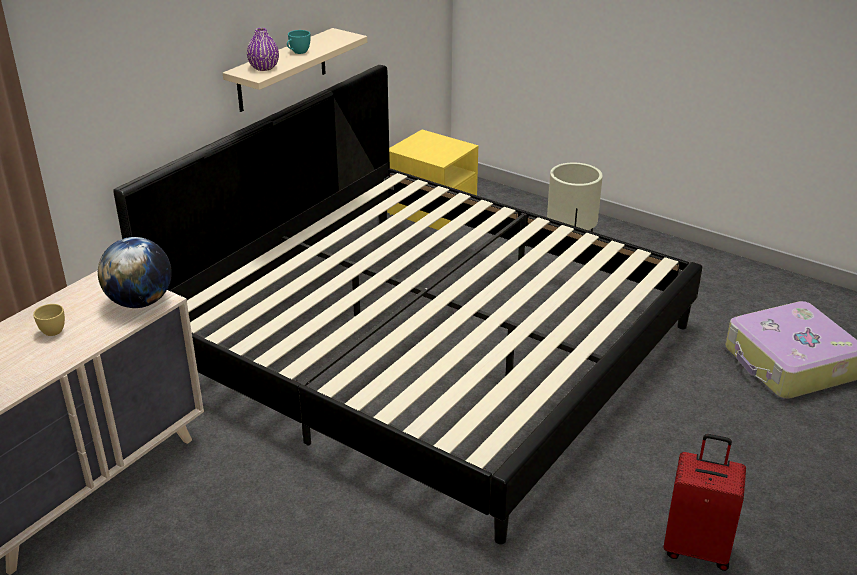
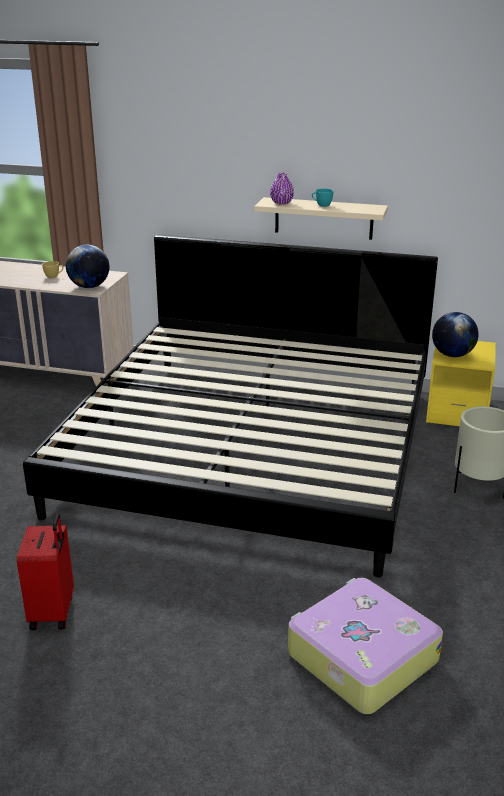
camera: 70 degrees right, 5 degrees down
none -> globe [432,312,479,357]

